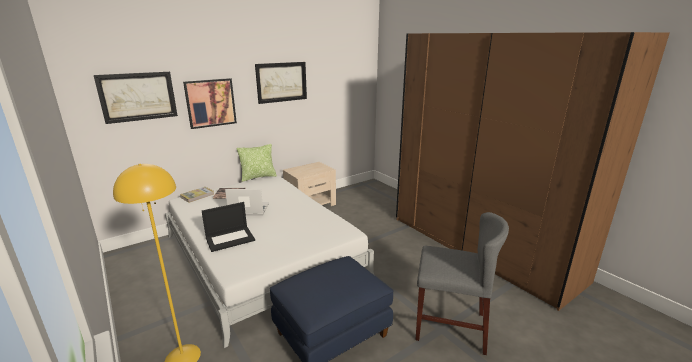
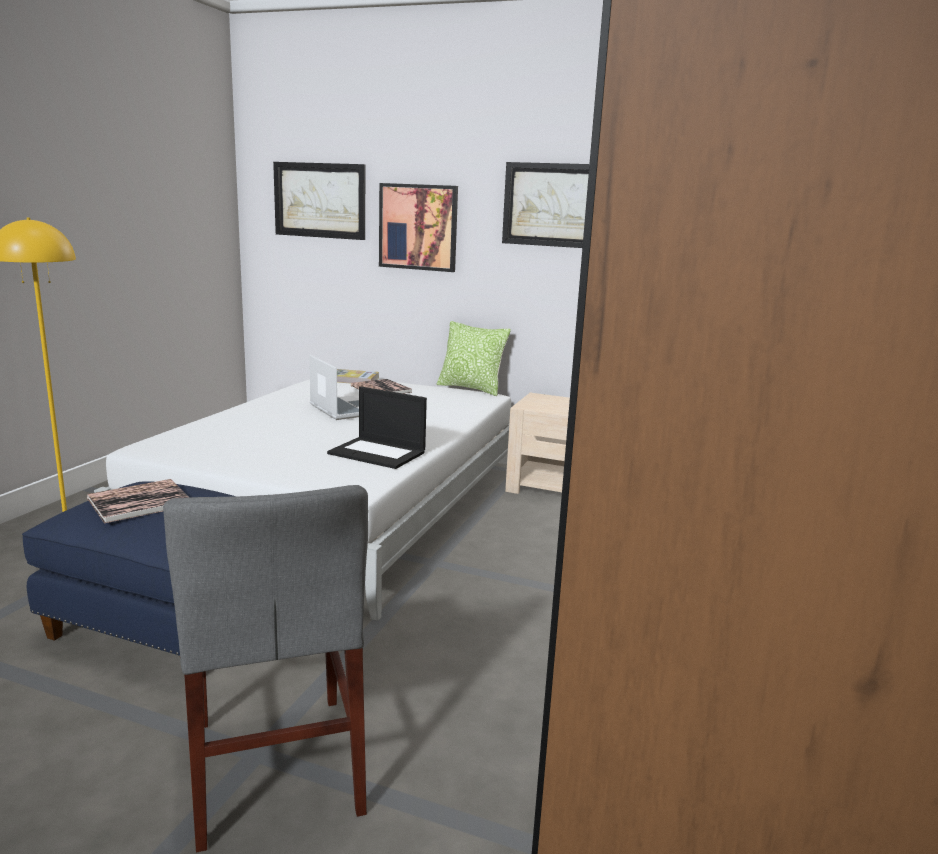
camera: 55 degrees right, 5 degrees down
laptop [202,202,255,252] -> laptop moved to [327,386,427,469]
none -> book [87,479,190,523]

